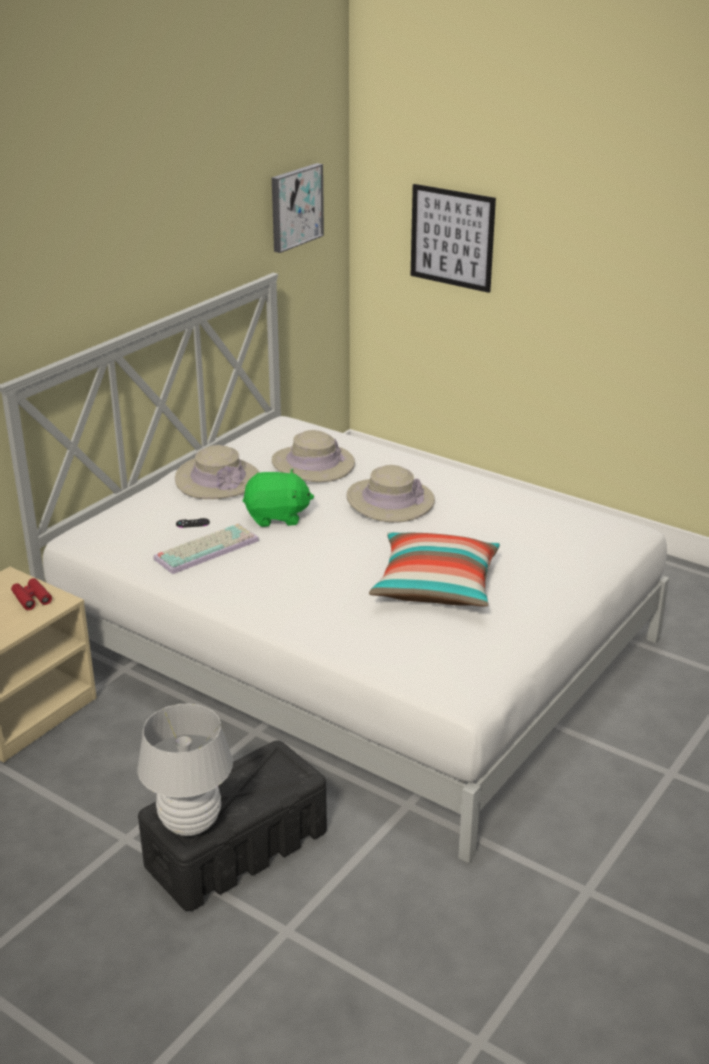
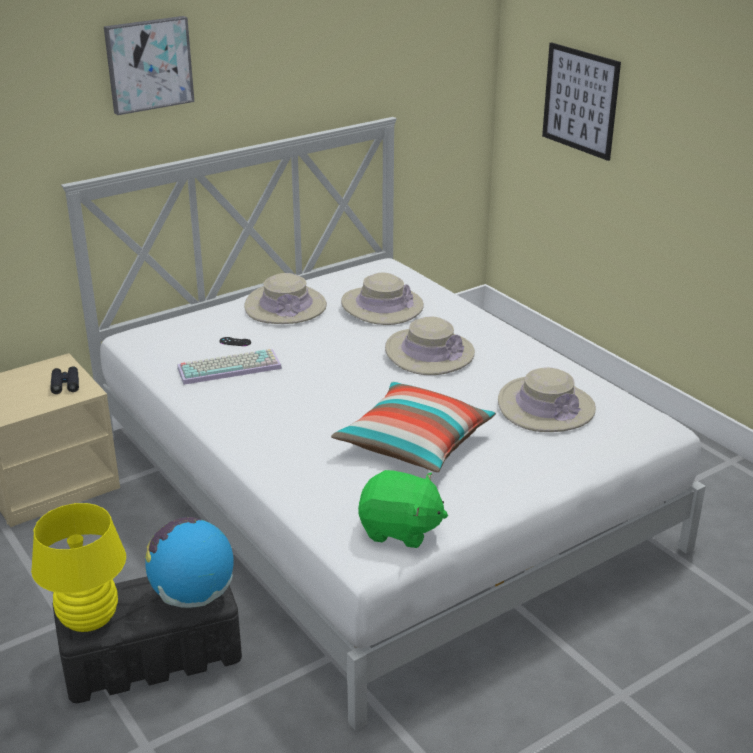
camera: 20 degrees right, 0 degrees up
red binoculars [11,578,52,610] -> black binoculars [50,366,79,394]
white table lamp [137,704,233,836] -> yellow table lamp [31,503,126,632]
green plush toy [243,469,314,527] -> green plush toy moved to [358,470,448,548]
picture [272,163,324,253] -> picture moved to [104,16,194,115]
none -> globe [145,517,234,608]
none -> beige hat [498,367,596,432]

